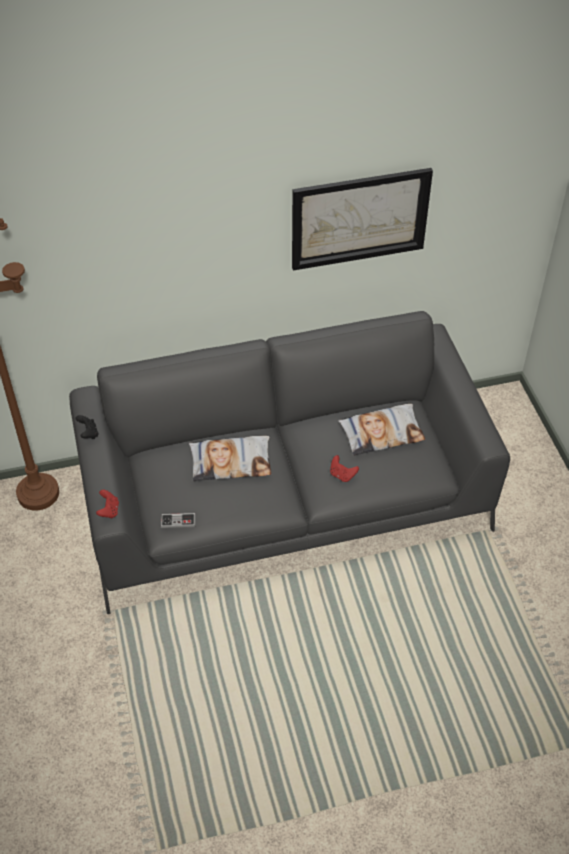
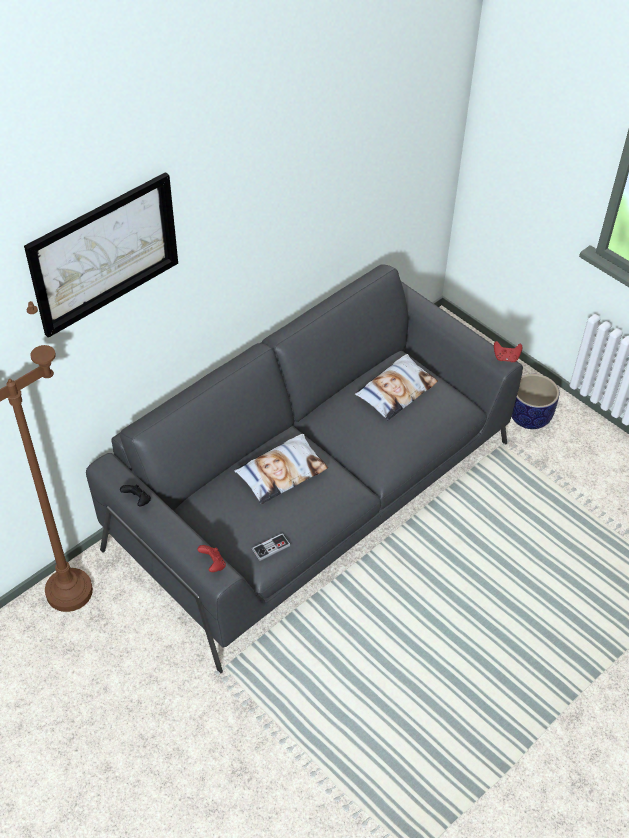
camera: 30 degrees left, 0 degrees up
picture [292,168,433,271] -> picture moved to [24,172,178,338]
red game controller [330,455,359,482] -> red game controller moved to [494,341,522,362]
none -> planter [511,374,559,429]

